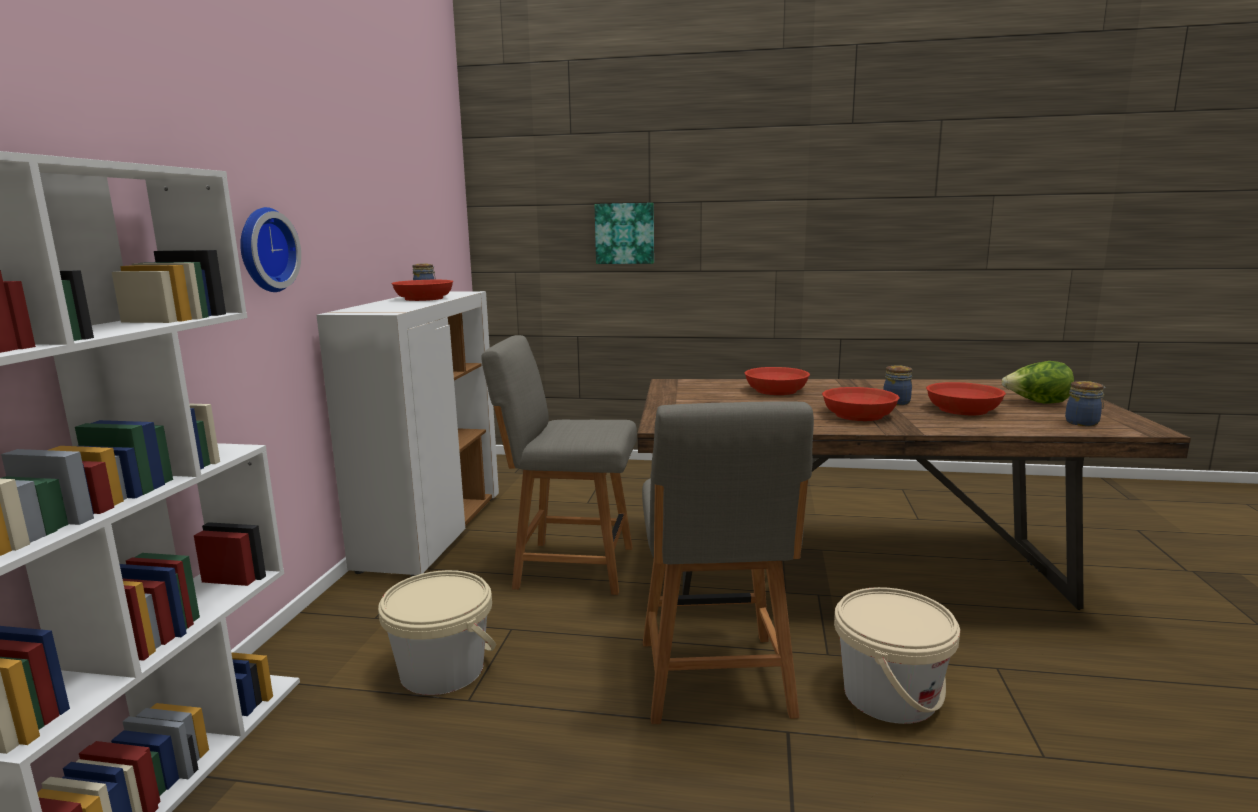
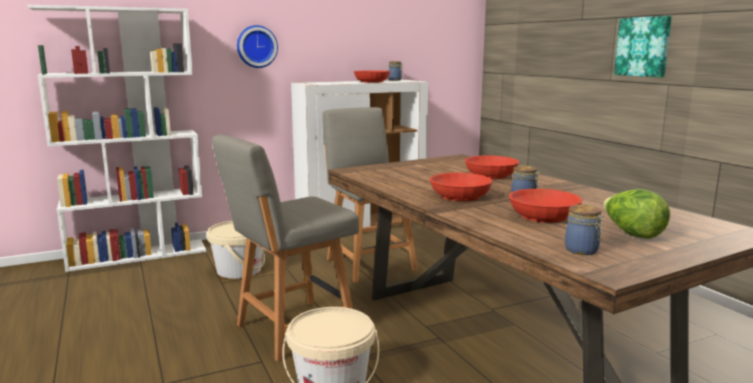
camera: 55 degrees right, 0 degrees up
picture [594,203,654,264] -> picture moved to [614,16,672,77]

